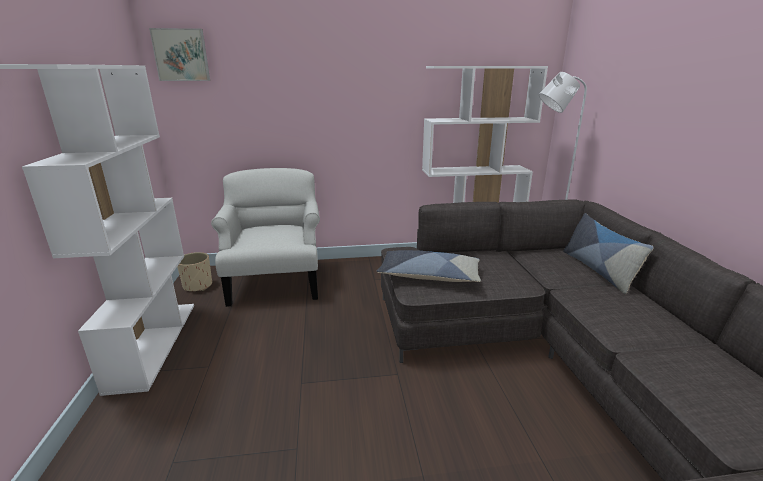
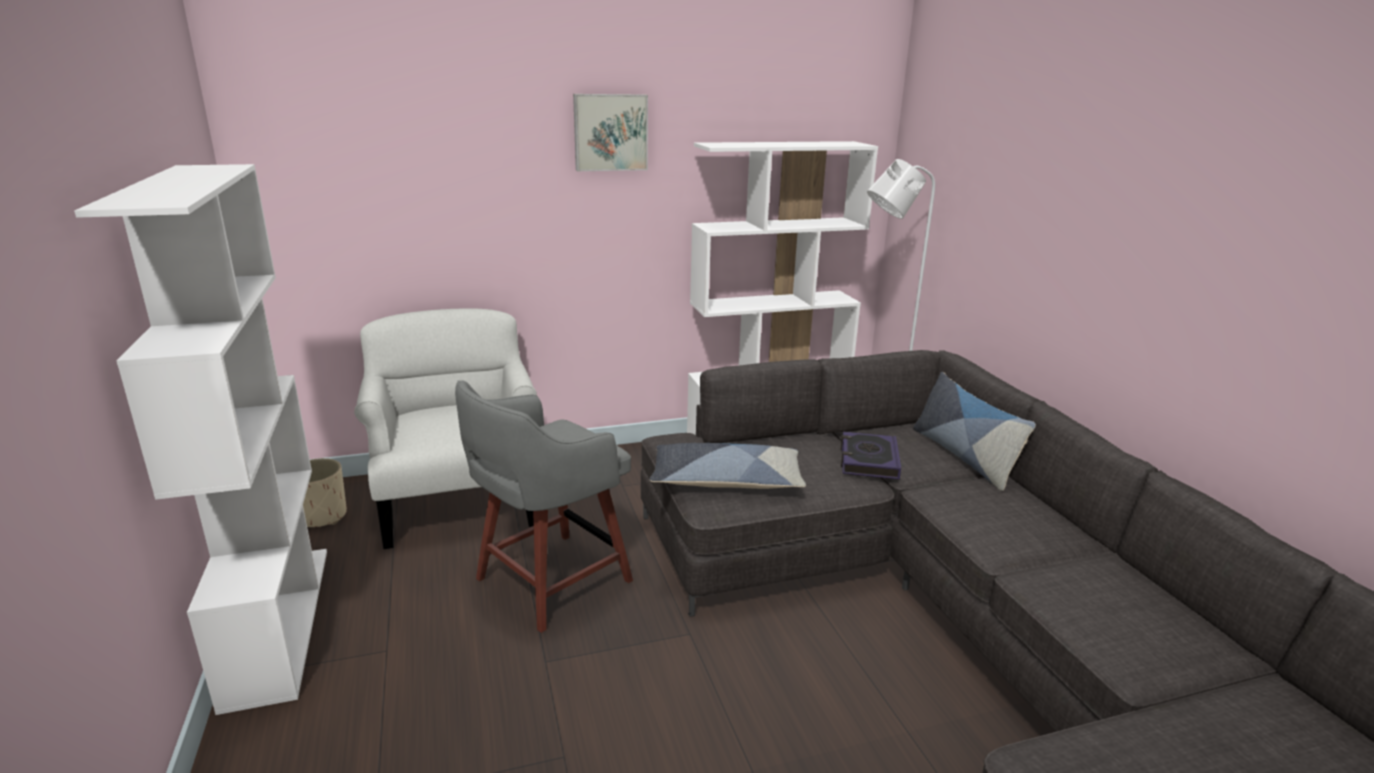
camera: 10 degrees left, 0 degrees up
picture [149,28,210,81] -> picture moved to [573,94,648,171]
none -> grey stool [455,380,633,633]
none -> book [841,431,901,480]

